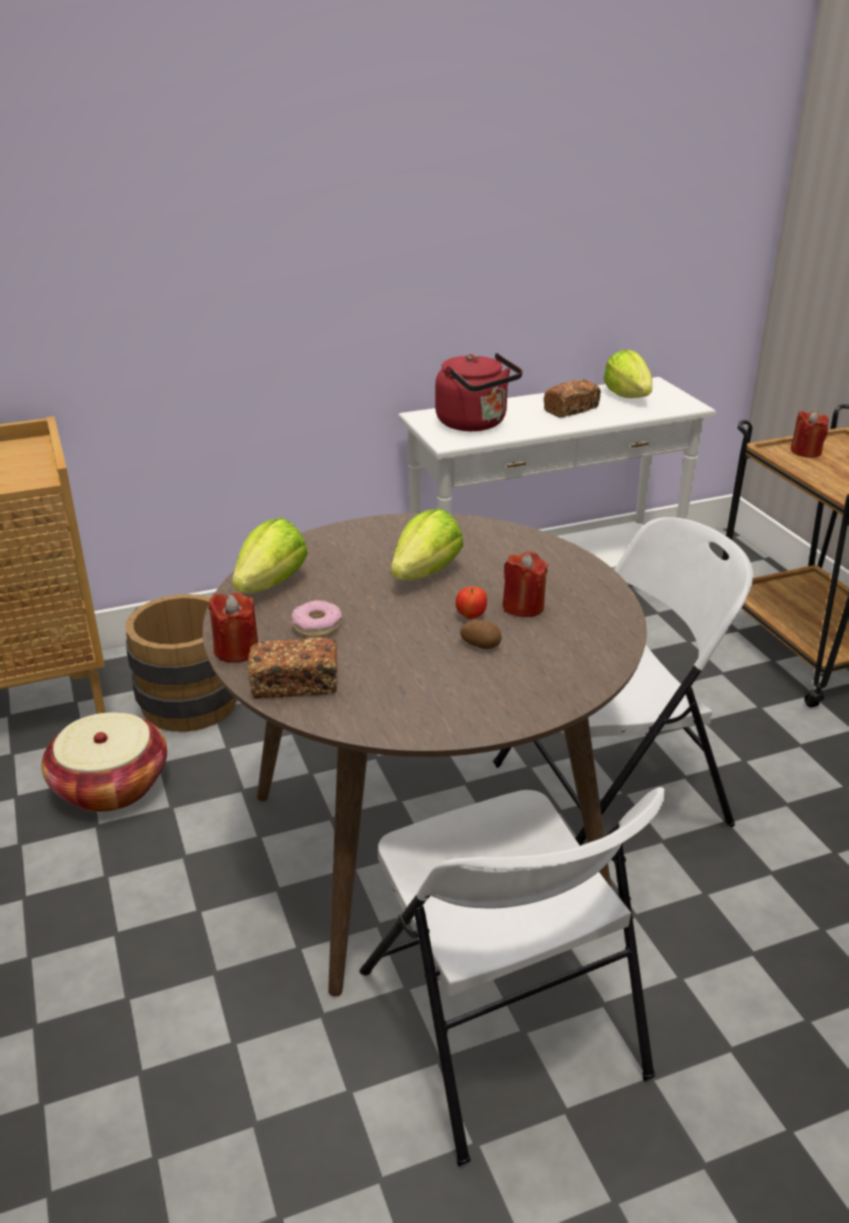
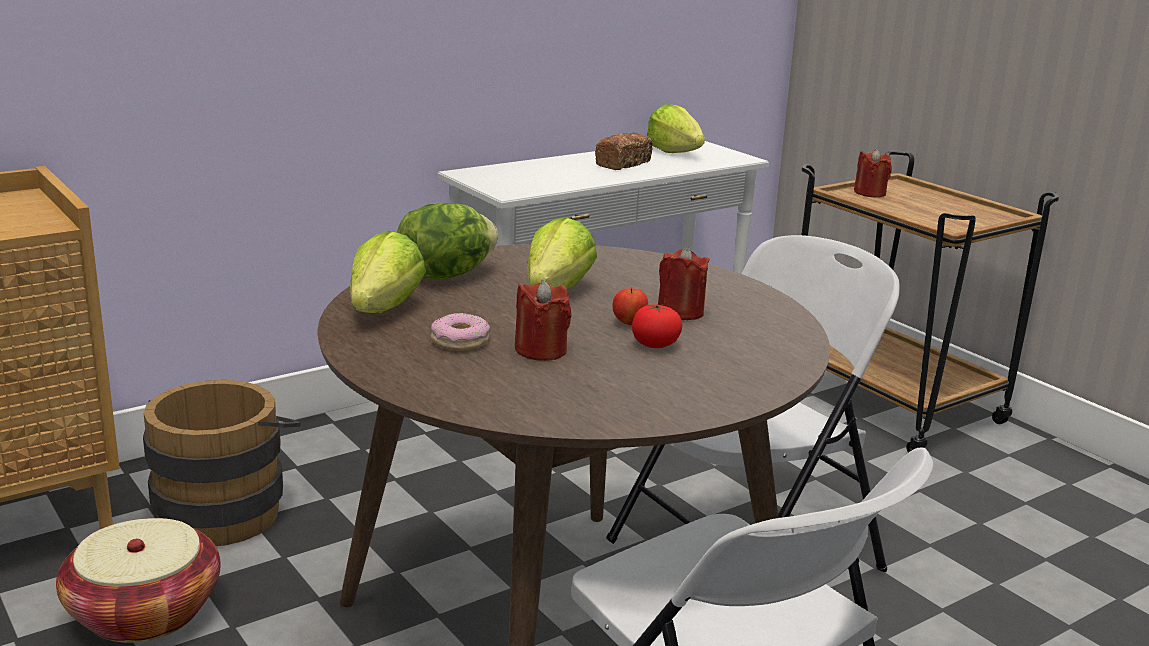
camera: 15 degrees left, 10 degrees down
red candle [208,592,258,663] -> red candle moved to [515,280,572,361]
bread [248,637,337,699] -> none
red kettle [435,353,523,431] -> none
potato [460,620,502,649] -> tomato [632,304,682,348]
none -> lettuce [397,203,498,280]

